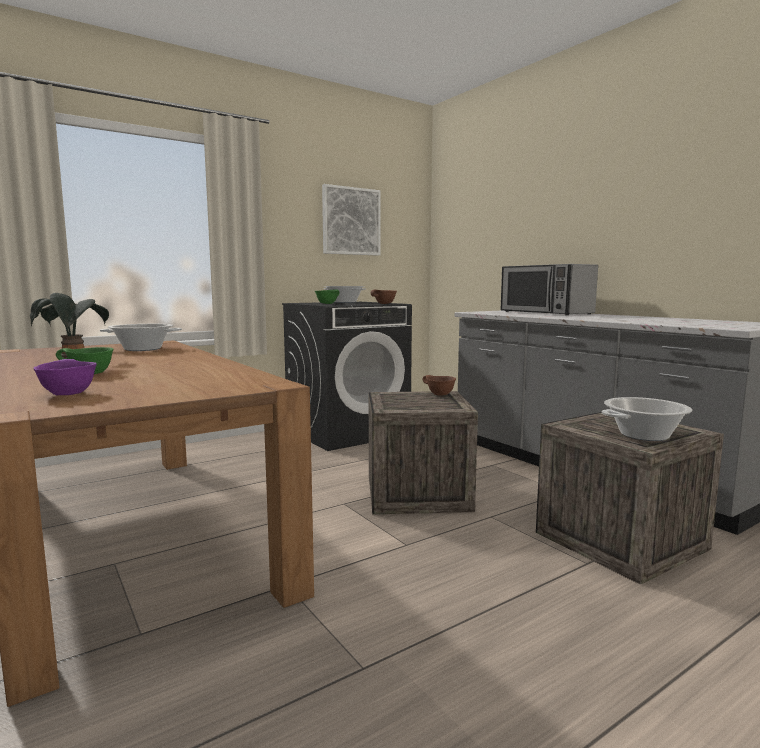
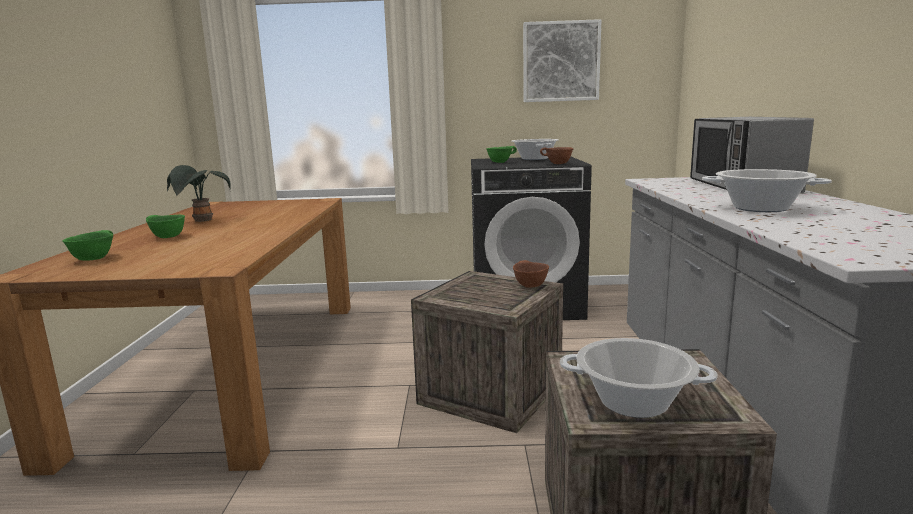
camera: 35 degrees right, 5 degrees up
purple bowl [33,359,97,395] -> green bowl [63,230,113,261]
cooking pot [100,324,182,351] -> cooking pot moved to [702,169,832,212]

